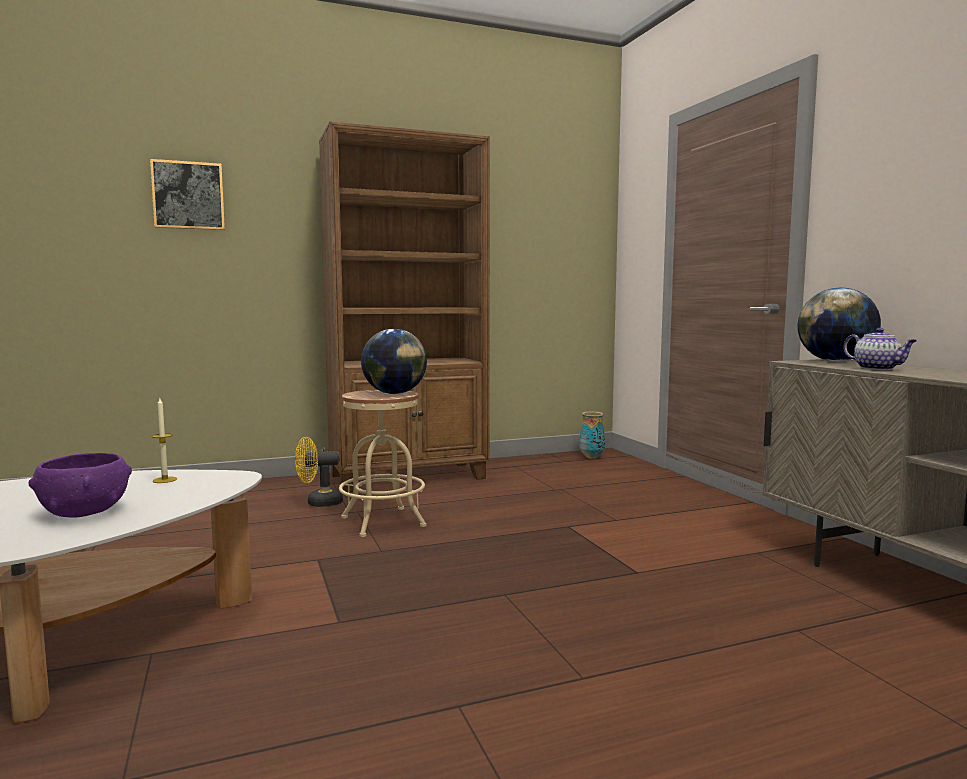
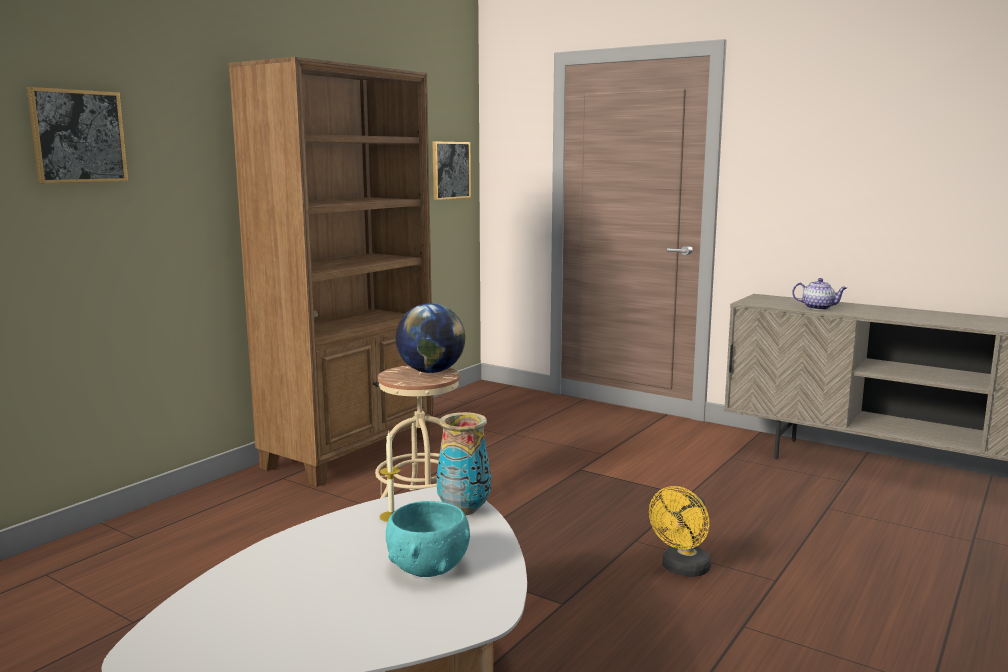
camera: 35 degrees left, 5 degrees up
purple bowl [28,453,132,518] -> turquoise bowl [386,501,470,577]
yellow fan [295,437,343,507] -> yellow fan moved to [649,486,711,577]
vase [579,412,605,459] -> vase moved to [437,412,491,515]
globe [798,287,881,361] -> none
none -> picture [432,141,471,200]

